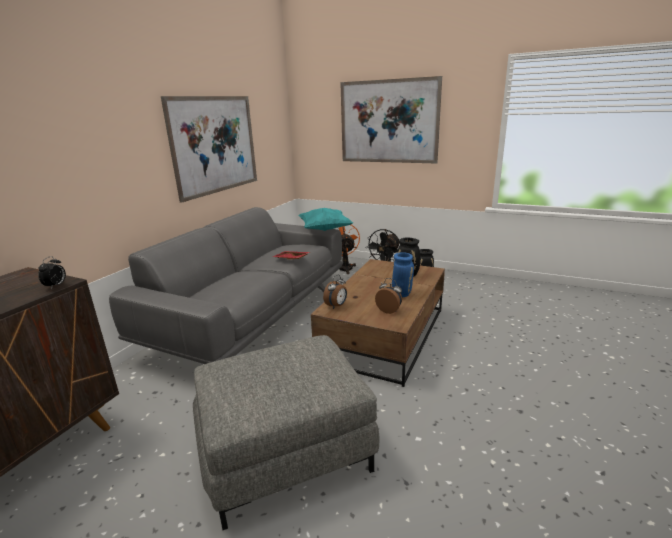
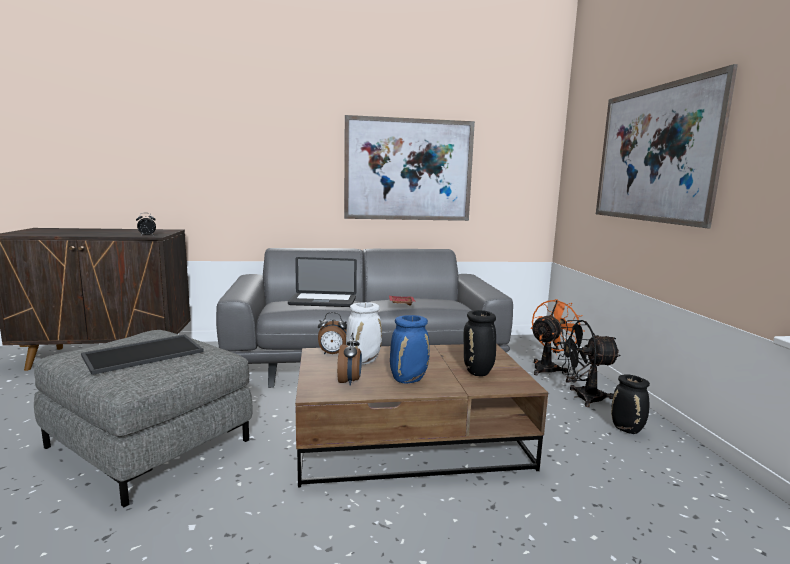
camera: 55 degrees right, 10 degrees down
turquoise pillow [298,208,353,231] -> none
none -> tray [81,334,204,375]
none -> laptop [288,257,357,307]
none -> white vase [346,302,382,365]

